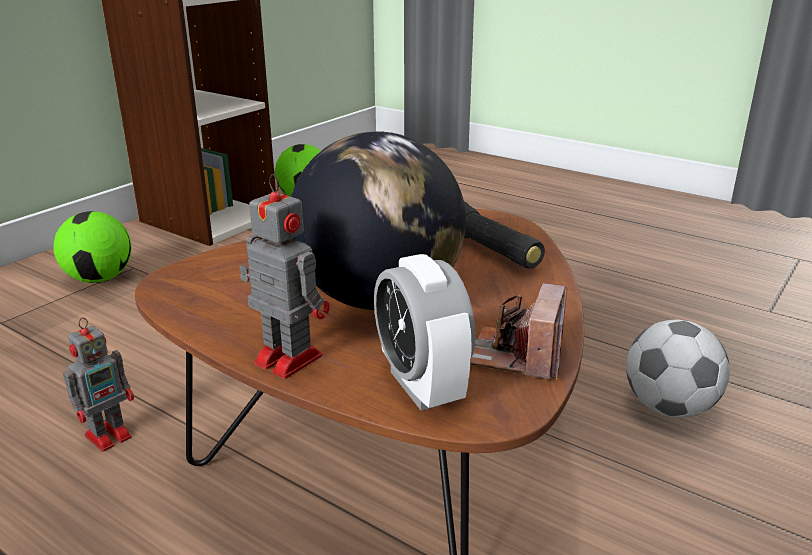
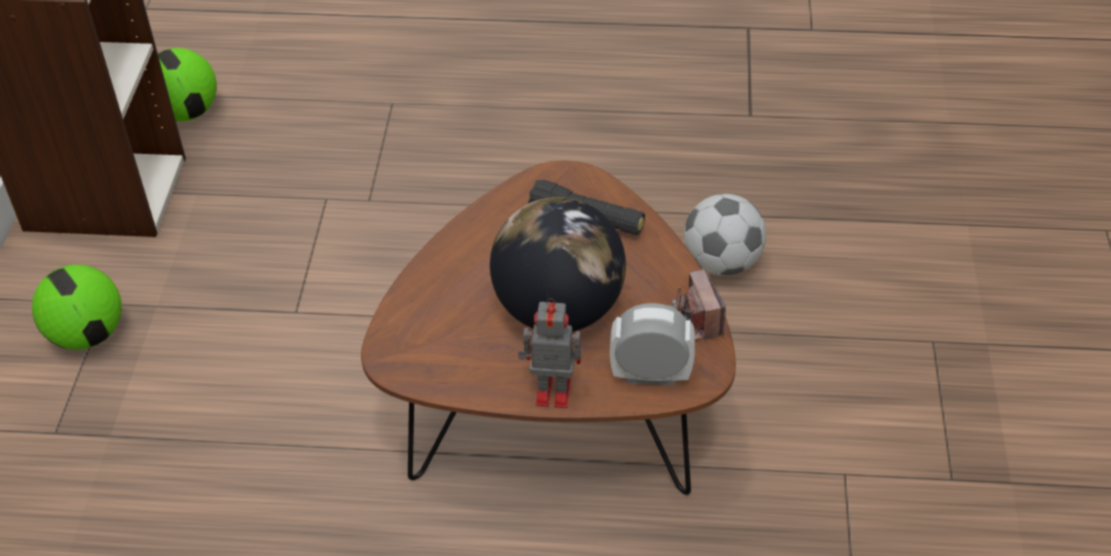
camera: 30 degrees left, 20 degrees up
toy robot [63,317,134,452] -> none
alarm clock [374,254,475,411] -> alarm clock turned 150 degrees clockwise [610,303,695,386]

